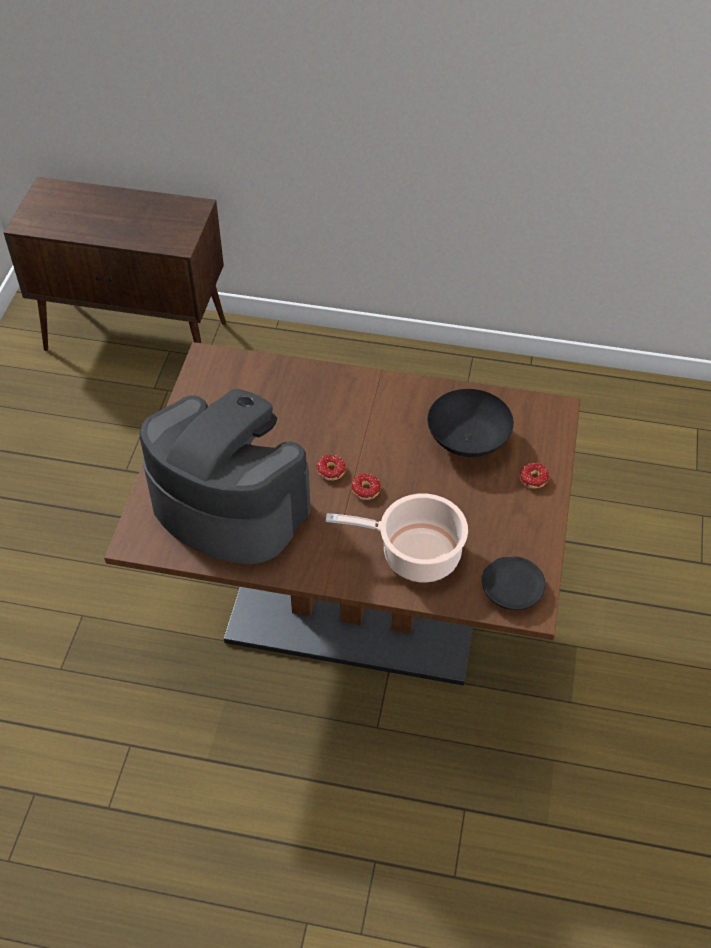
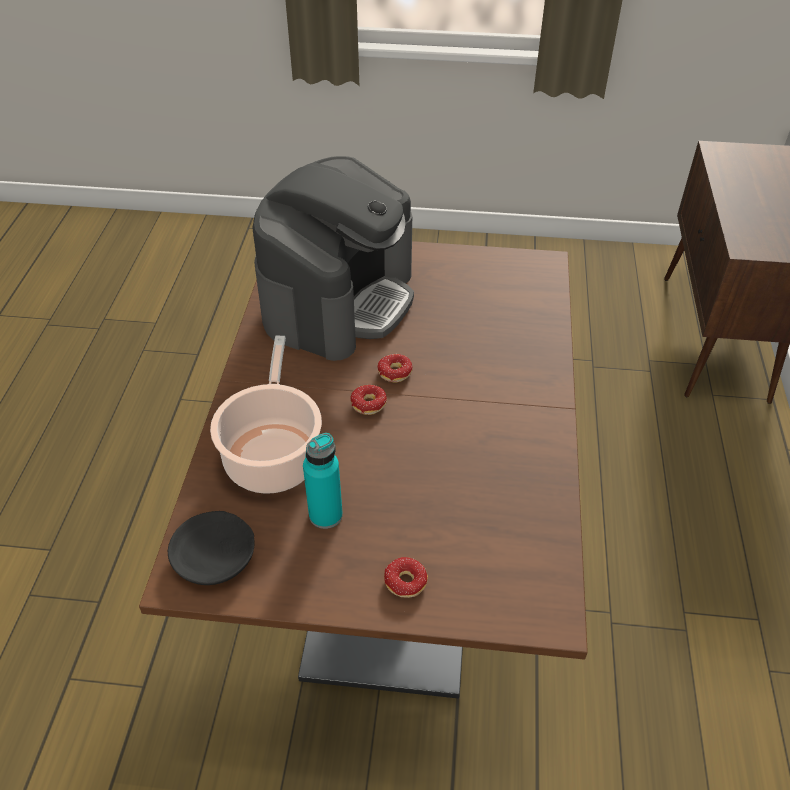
camera: 85 degrees right, 5 degrees down
black bowl [428,389,514,457] -> none
none -> turquoise bottle [303,433,343,529]

